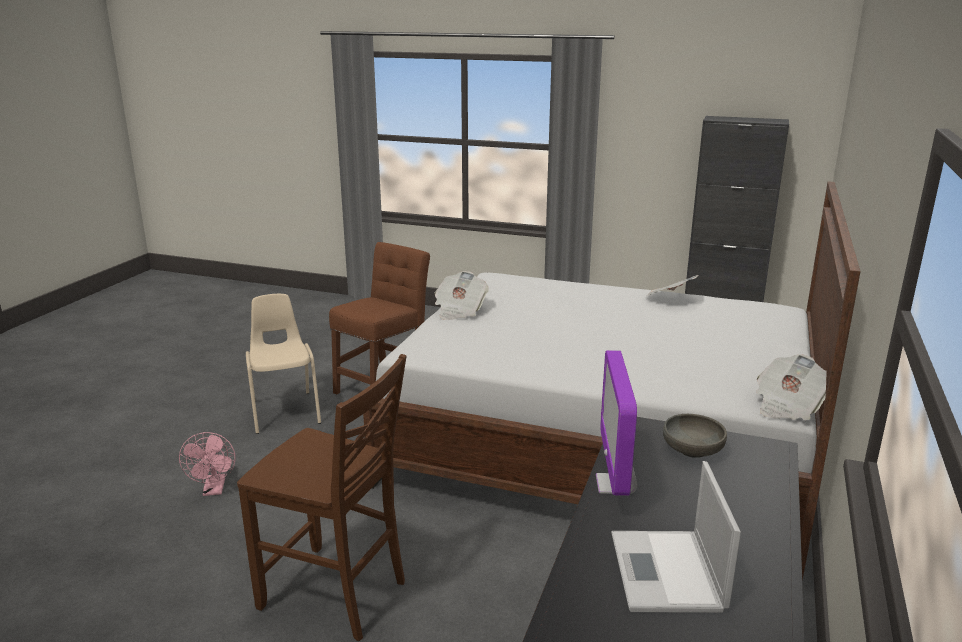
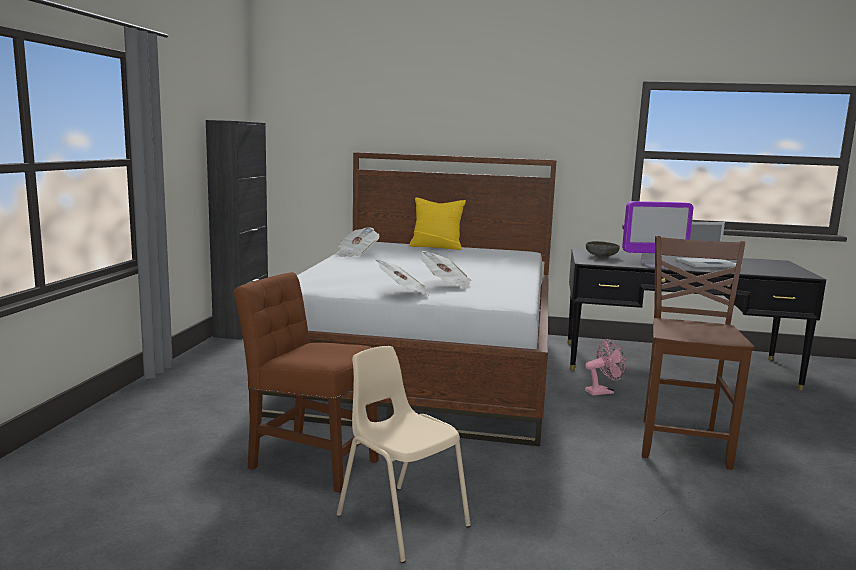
camera: 100 degrees left, 10 degrees down
pink fan [179,432,236,496] -> pink fan moved to [585,339,625,395]
beige chair [246,294,321,434] -> beige chair turned 75 degrees clockwise [337,346,471,563]
newspaper [756,354,826,420] -> newspaper moved to [421,251,471,289]
none -> yellow pillow [409,198,466,250]

